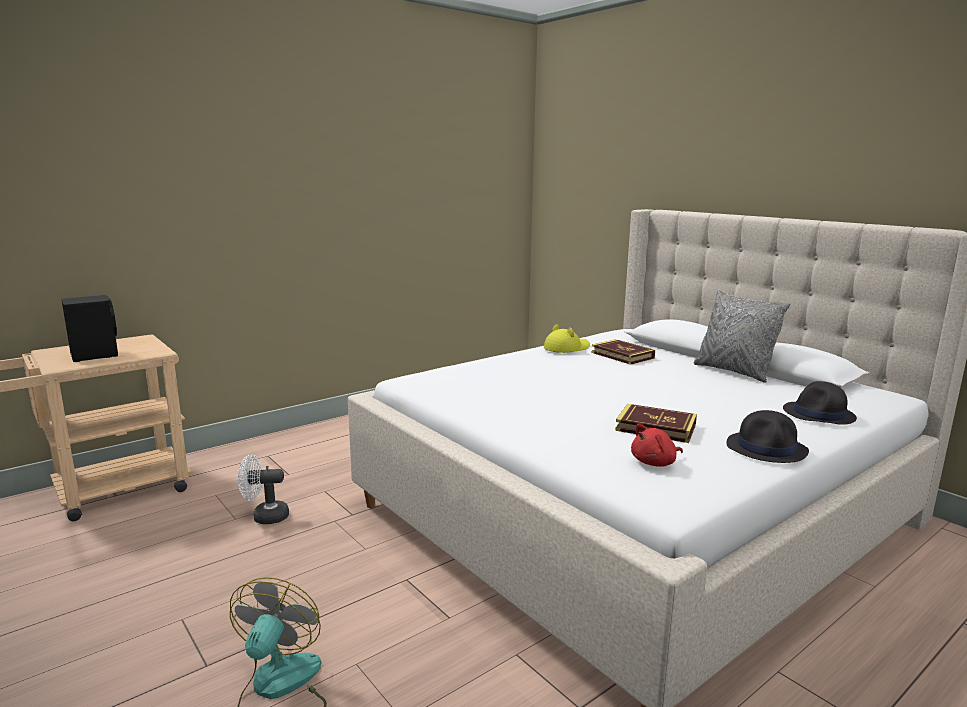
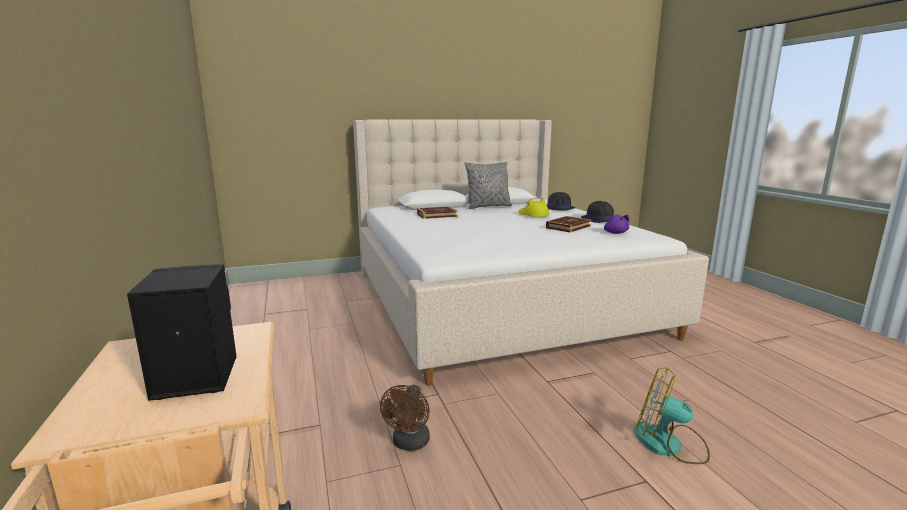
camera: 70 degrees left, 0 degrees up
white fan [238,454,289,524] -> brown fan [380,385,430,451]
yellow hat [544,324,590,353] -> yellow hat moved to [518,198,549,217]
red plush toy [631,423,683,467] -> purple plush toy [604,214,629,234]

